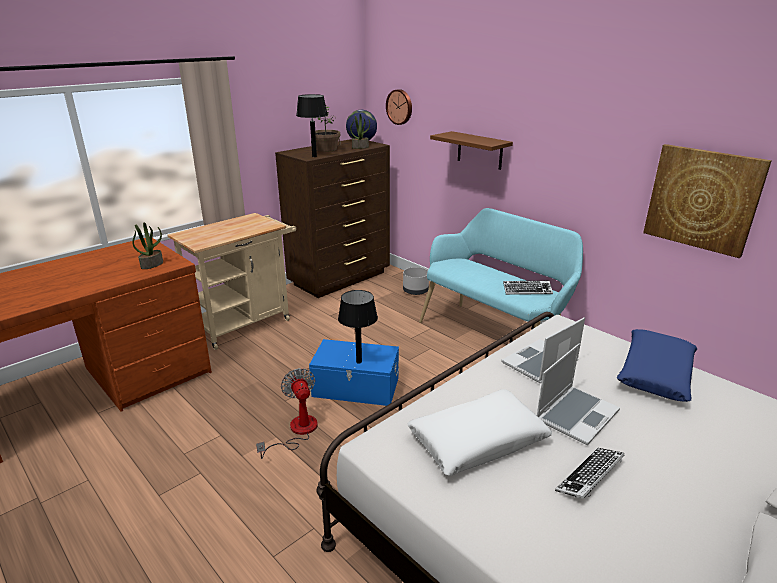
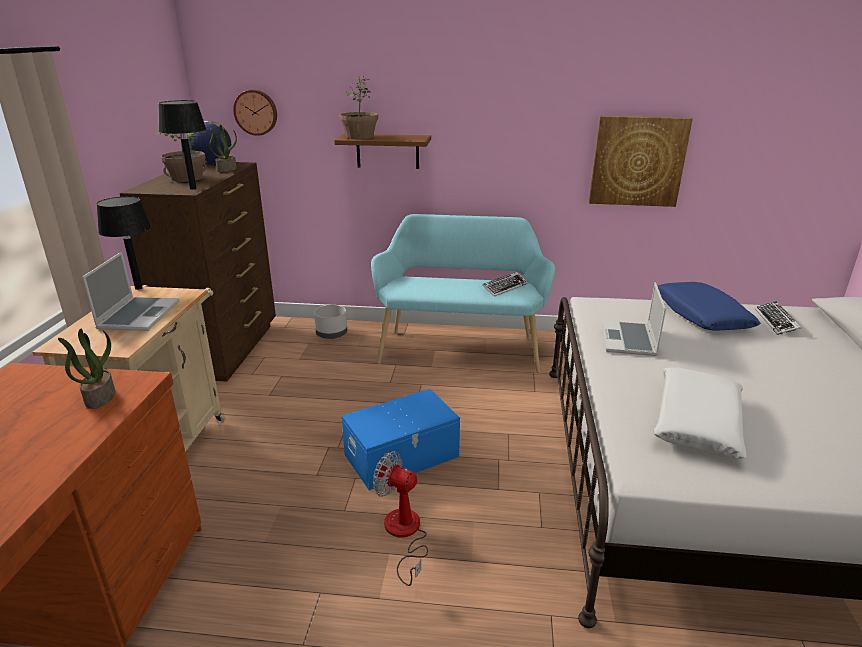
camera: 40 degrees left, 0 degrees up
black table lamp [338,290,378,364] -> black table lamp moved to [97,196,151,290]
laptop [537,344,620,445] -> laptop moved to [82,252,179,331]
keyboard [555,448,624,499] -> keyboard moved to [755,301,802,335]
none -> potted plant [339,77,378,140]

